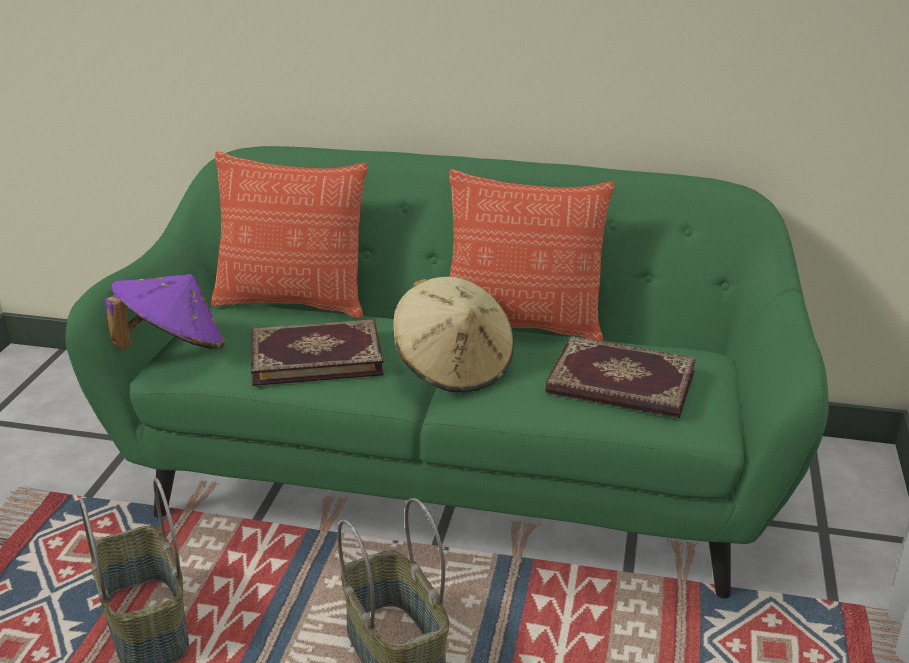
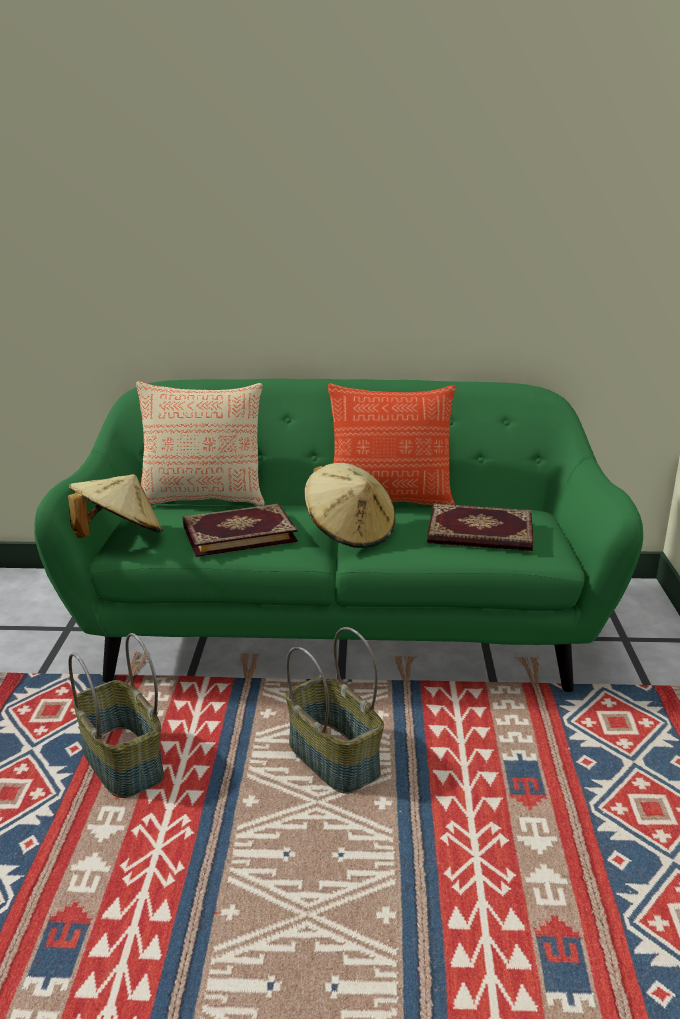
camera: 10 degrees left, 5 degrees down
purple hat [104,274,225,350] -> beige hat [68,474,163,538]
orange pillow [211,151,368,318] -> beige pillow [136,381,265,506]

